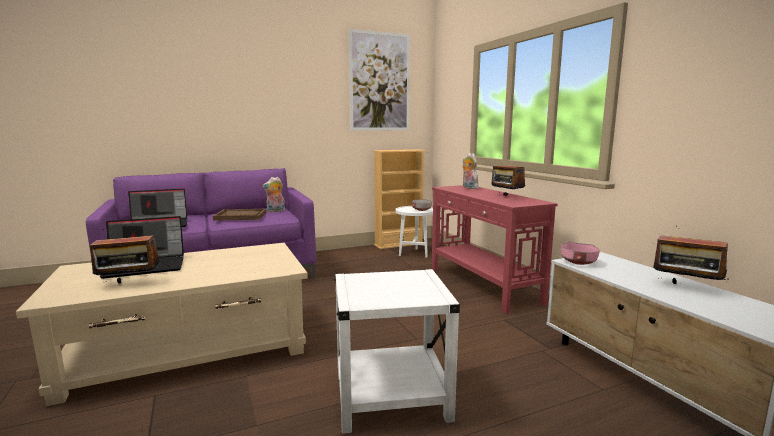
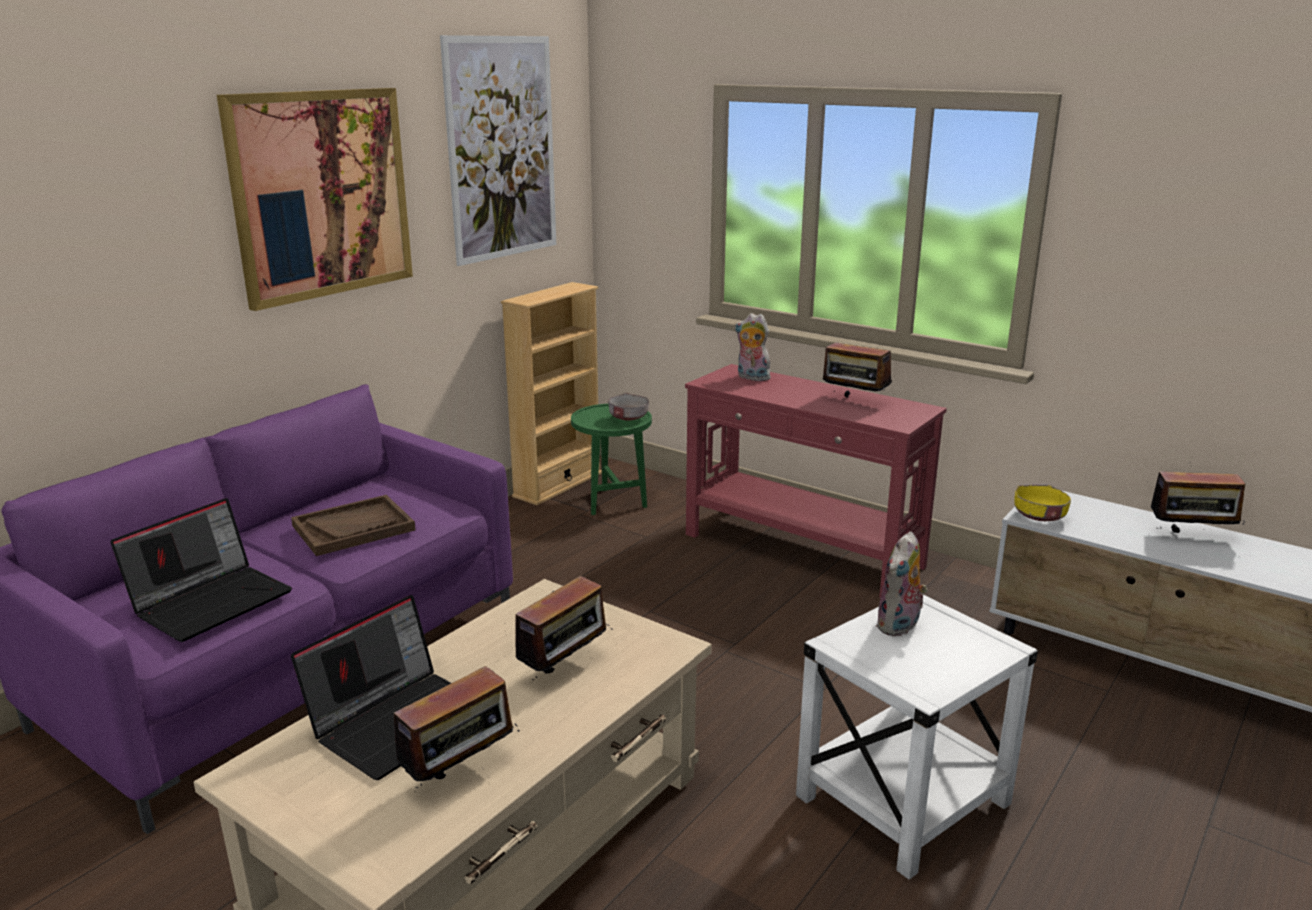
camera: 30 degrees left, 10 degrees up
plush toy [262,177,285,212] -> plush toy moved to [876,531,928,637]
white side table [395,206,433,258] -> green side table [571,404,652,515]
pink bowl [561,241,600,265] -> yellow bowl [1014,485,1071,521]
none -> picture [217,88,413,311]
none -> radio [515,576,613,680]

